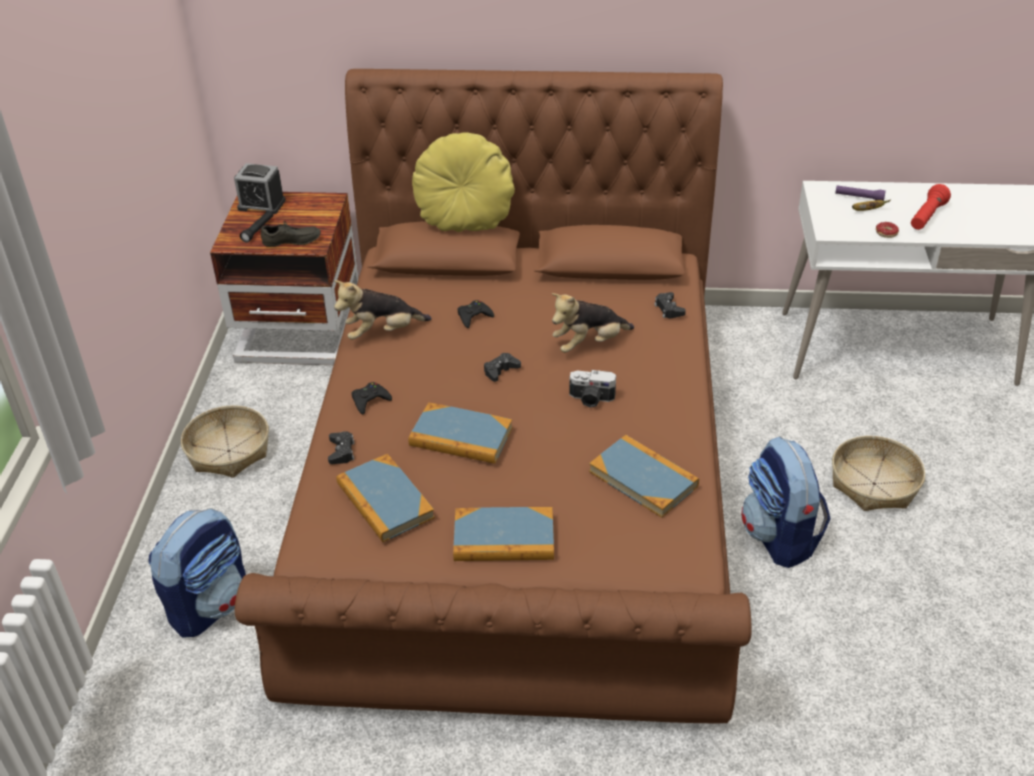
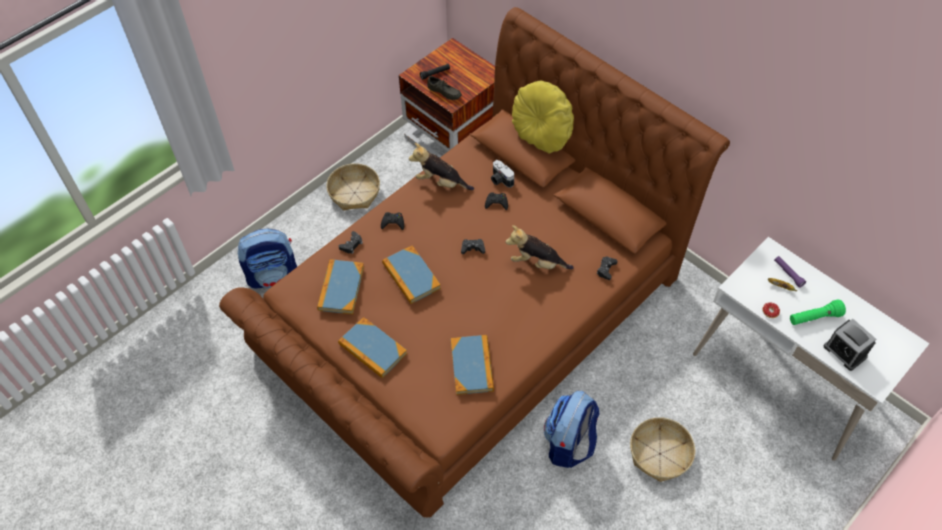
camera: 40 degrees right, 15 degrees up
alarm clock [234,163,286,215] -> alarm clock moved to [823,319,876,371]
camera [569,370,616,407] -> camera moved to [491,160,514,188]
red flashlight [911,184,951,230] -> green flashlight [790,300,846,325]

